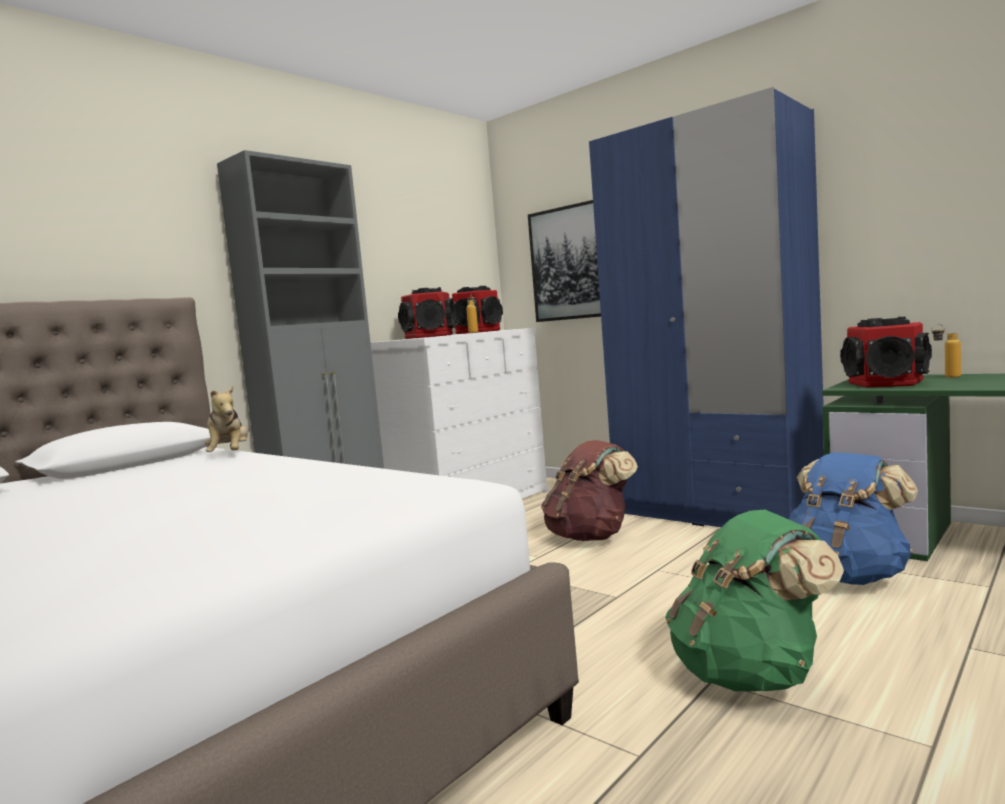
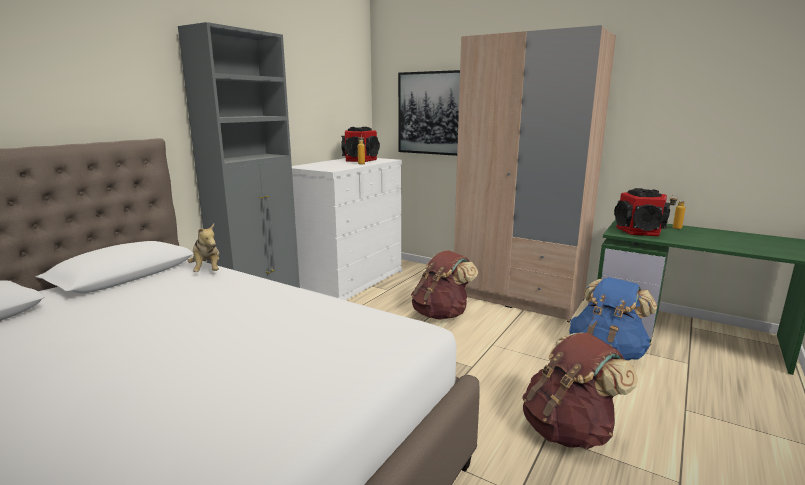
camera: 10 degrees left, 10 degrees up
speaker [398,287,457,339] -> none
blue wardrobe [589,87,824,527] -> beige wardrobe [454,25,616,322]
green backpack [665,510,844,692] -> brown backpack [522,332,638,449]

